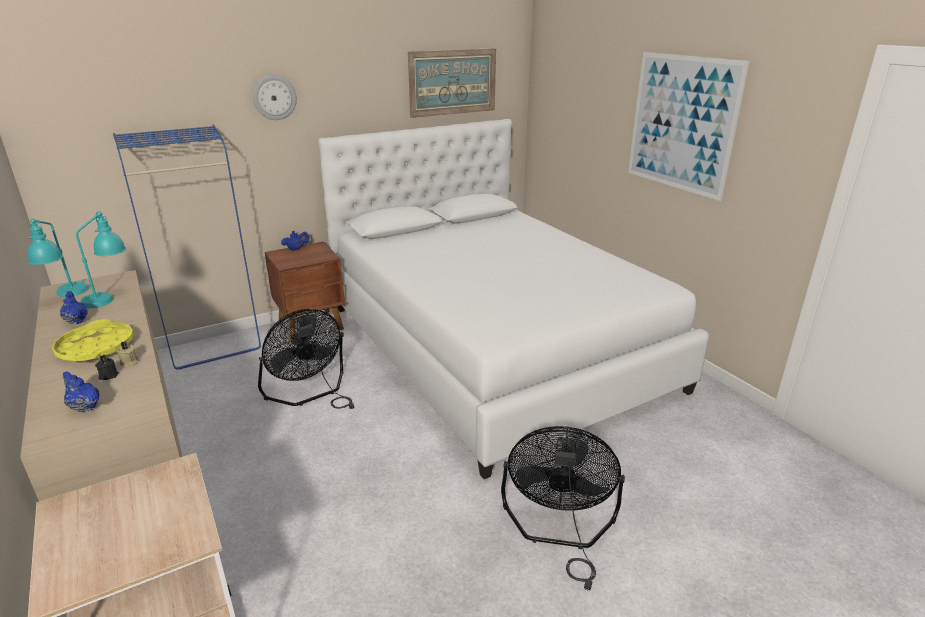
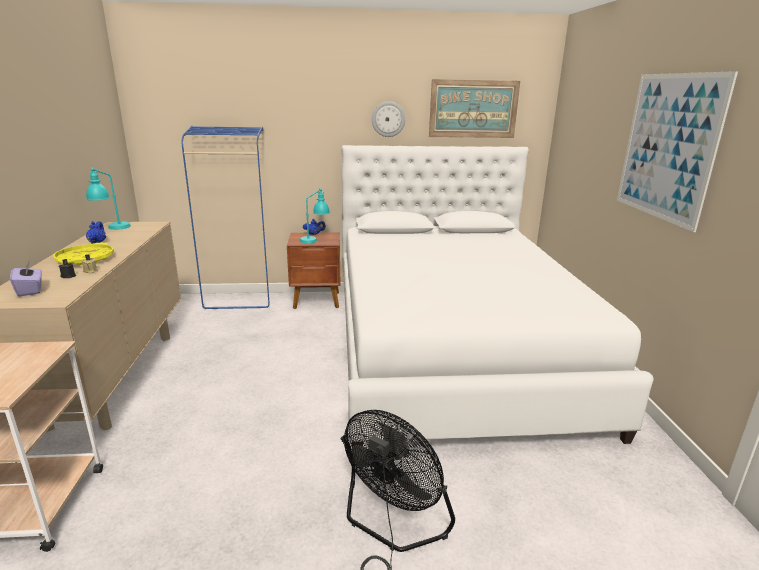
camera: 25 degrees right, 5 degrees down
blue teapot [63,371,100,412] -> purple tissue box [10,263,42,297]
turquoise table lamp [76,211,126,308] -> turquoise table lamp moved to [300,189,330,243]
wall clock [253,75,297,120] -> wall clock moved to [372,101,406,137]
black fan [258,309,354,409] -> none

